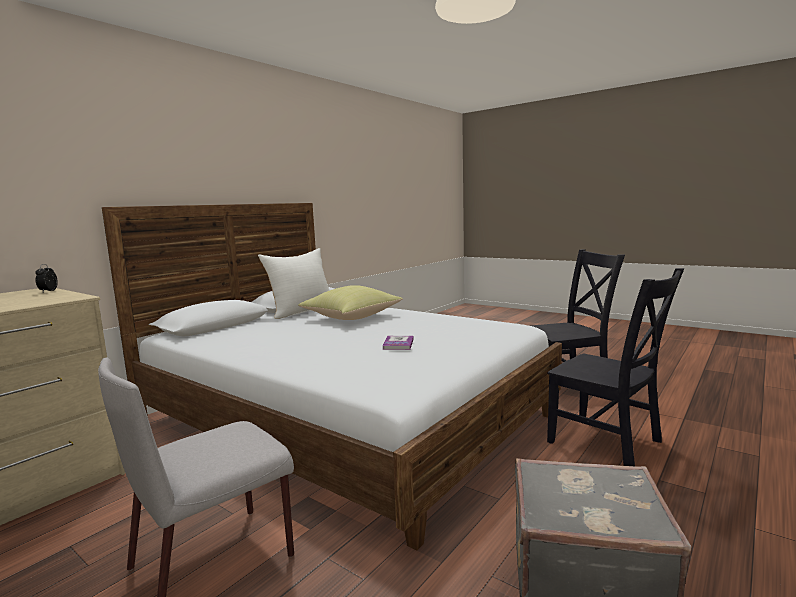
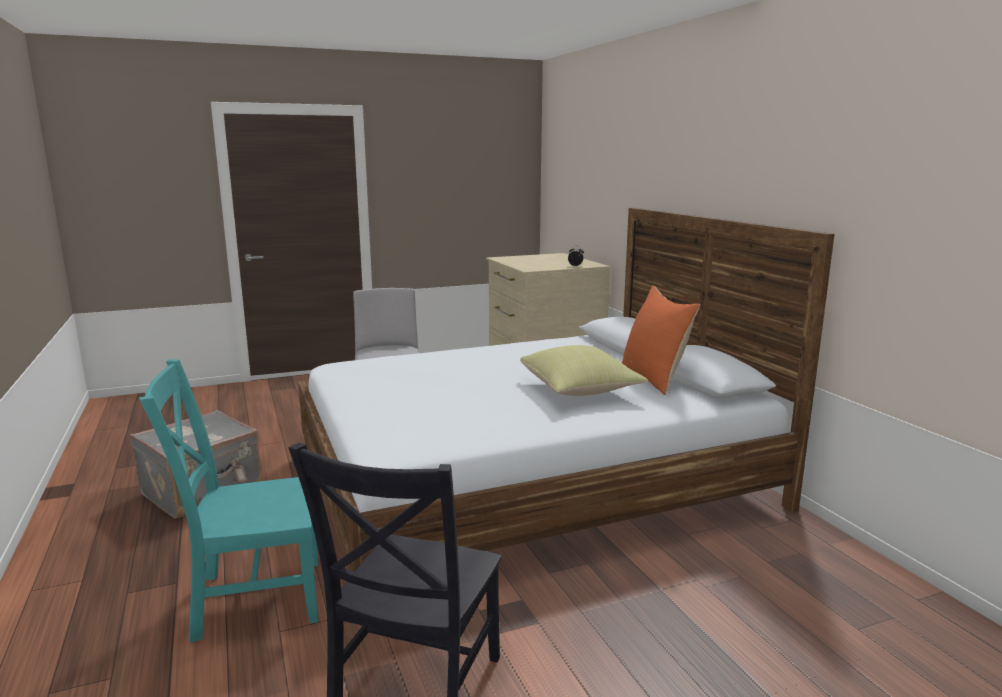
camera: 120 degrees right, 5 degrees up
white pillow [258,248,330,319] -> orange pillow [622,286,700,395]
book [382,336,414,350] -> none
black chair [547,268,684,466] -> turquoise chair [139,359,318,643]

